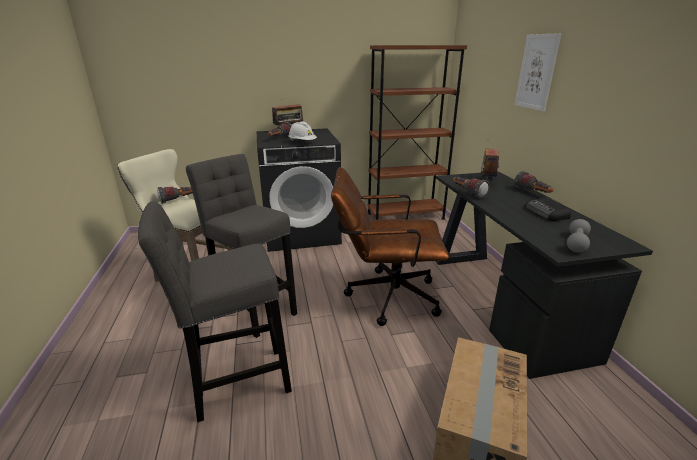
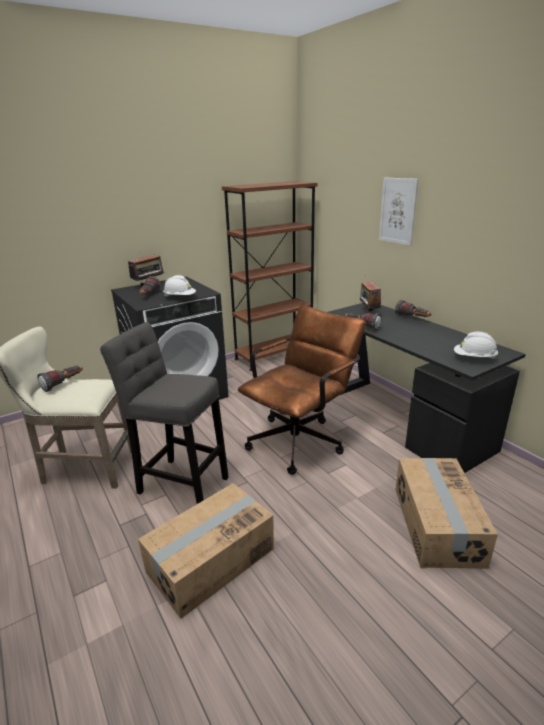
camera: 20 degrees left, 0 degrees up
grey stool [138,201,292,422] -> cardboard box [138,483,274,619]
brown office chair [331,167,449,326] -> brown office chair turned 150 degrees clockwise [238,305,366,475]
radio [525,197,571,221] -> none
grey dumbbell [567,219,591,253] -> white hard hat [454,332,498,359]

